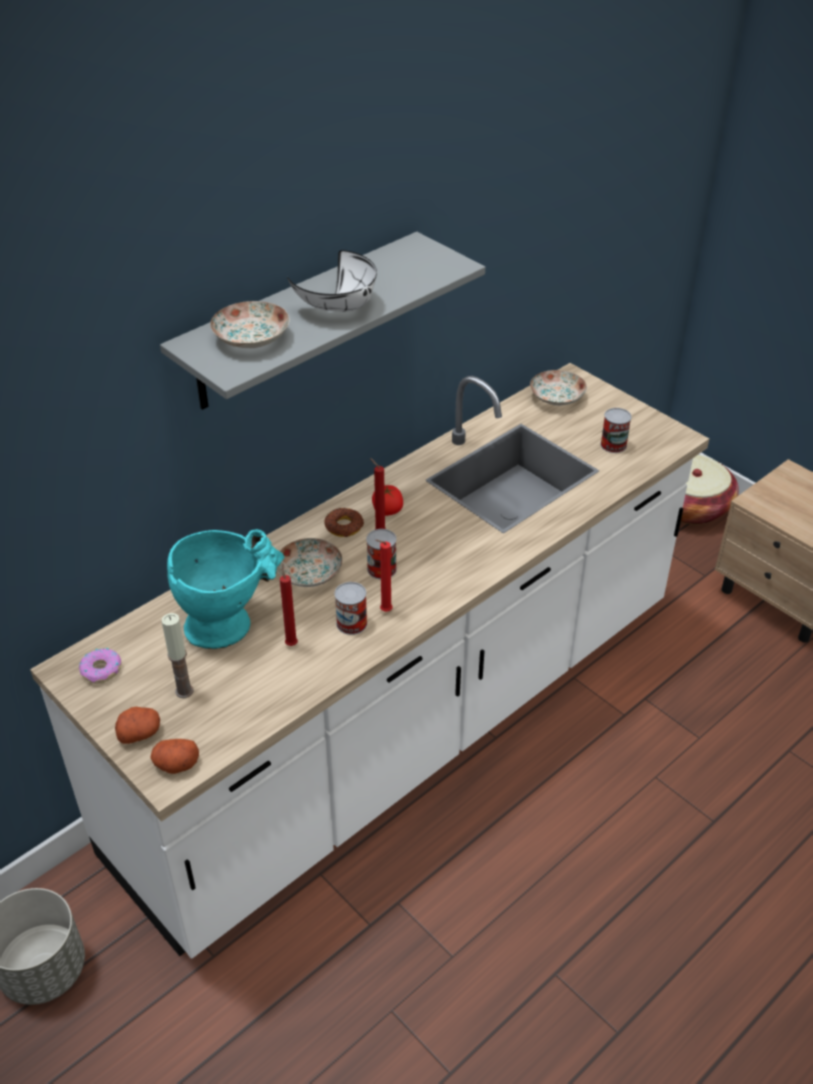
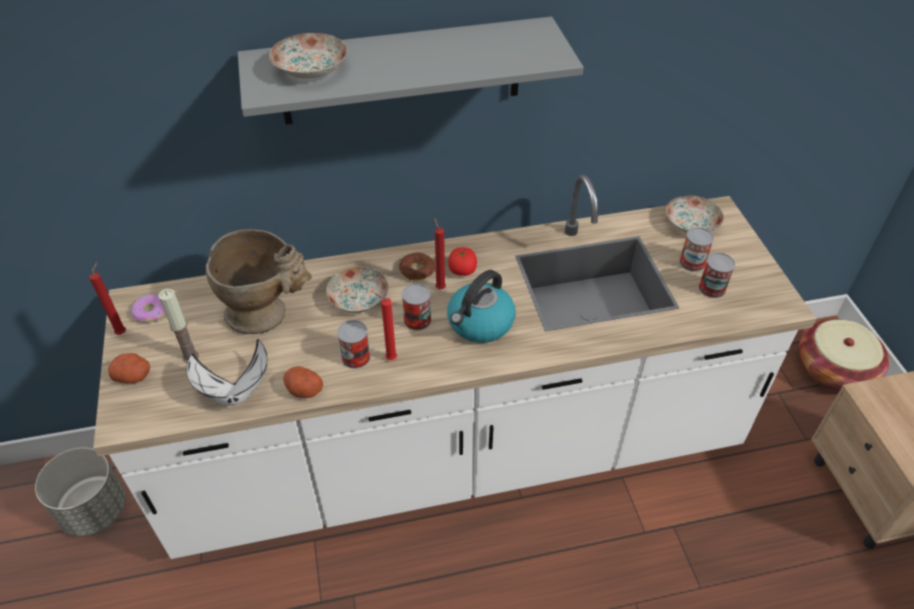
camera: 30 degrees right, 5 degrees up
potato [150,739,199,774] -> potato moved to [283,366,323,398]
turquoise vase [167,529,284,649] -> beige vase [206,229,312,334]
red candle [280,563,298,646] -> red candle moved to [89,262,126,335]
white bowl [287,250,377,312] -> white bowl moved to [186,339,267,406]
none -> kettle [447,270,515,343]
none -> can [679,227,714,272]

